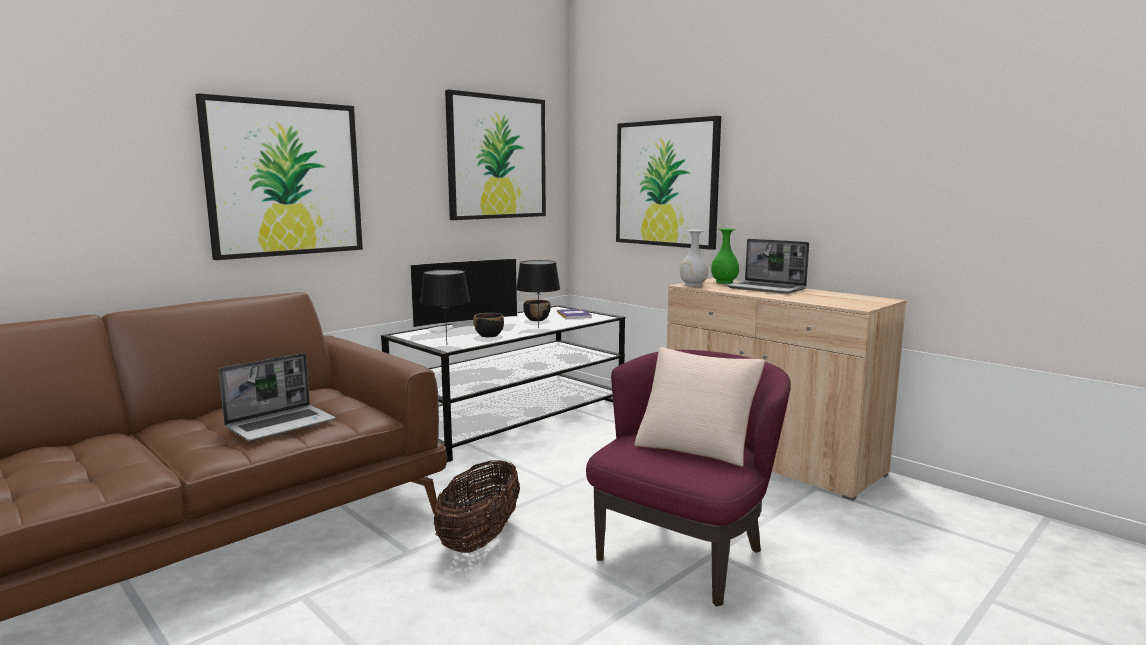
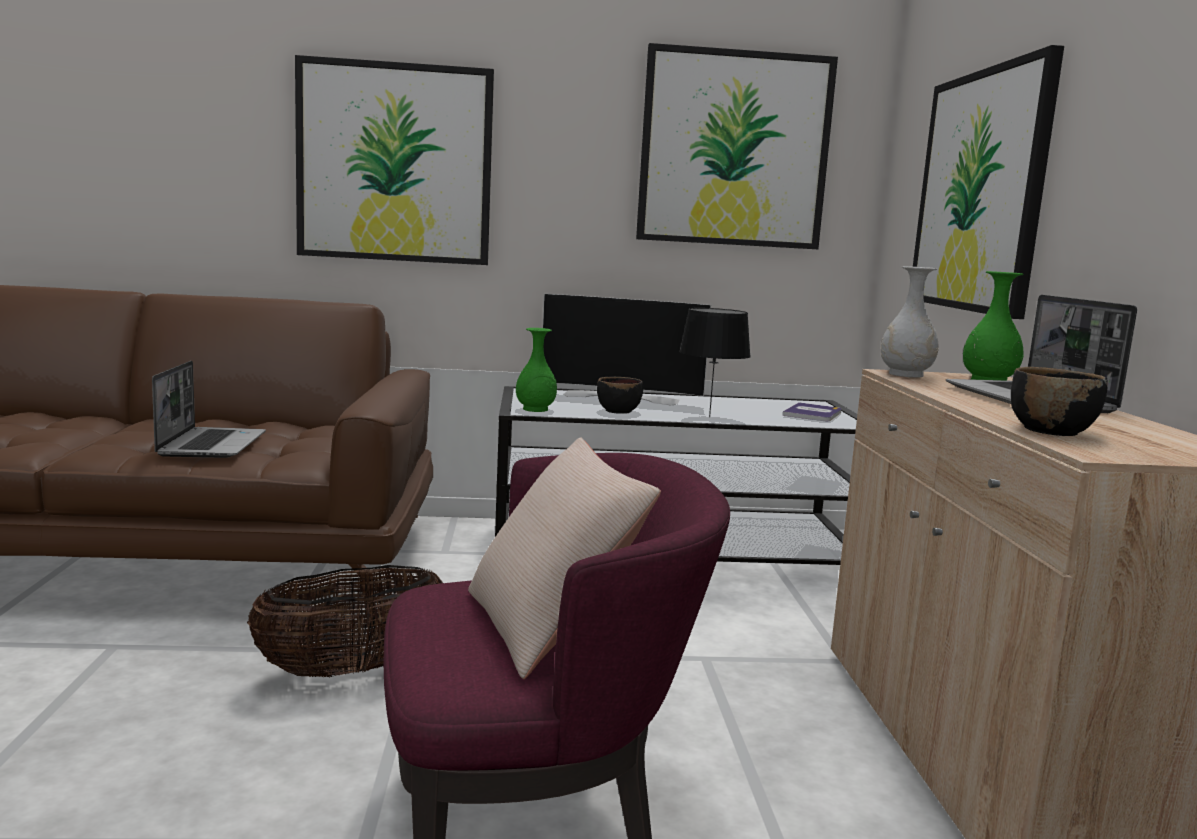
camera: 40 degrees right, 0 degrees up
laptop [219,353,336,441] -> laptop turned 90 degrees counterclockwise [152,361,266,458]
black table lamp [420,269,470,344] -> green vase [516,328,557,412]
black bowl [523,300,551,321] -> black bowl moved to [1011,367,1108,436]

